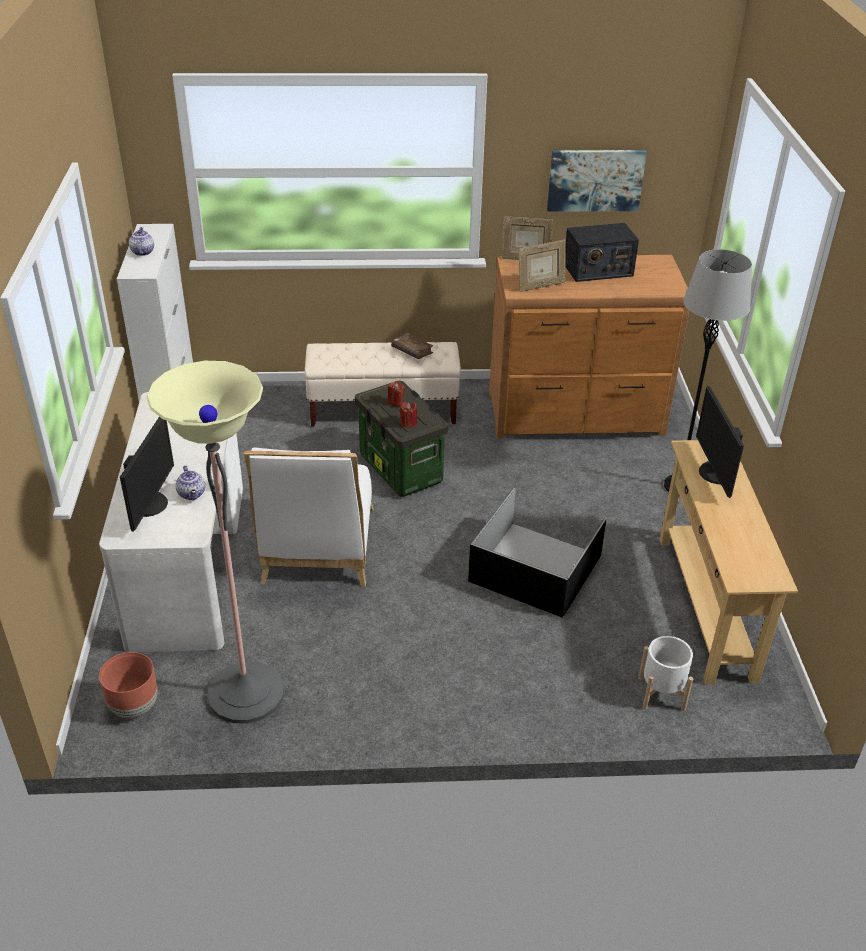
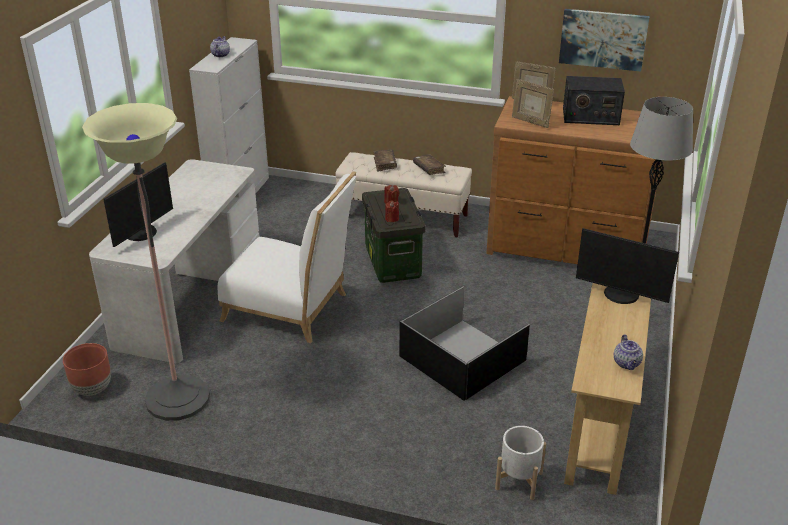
camera: 20 degrees right, 5 degrees down
teapot [175,465,205,500] -> teapot moved to [614,334,643,370]
white chair [244,448,374,587] -> white chair turned 90 degrees counterclockwise [217,171,356,343]
picture frame [518,240,566,292] -> picture frame turned 45 degrees clockwise [512,79,554,128]
monitor [696,386,744,498] -> monitor turned 75 degrees counterclockwise [576,228,679,304]
none -> brown book [373,149,397,172]

